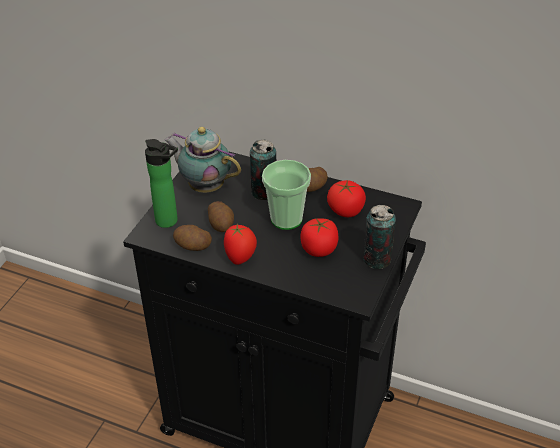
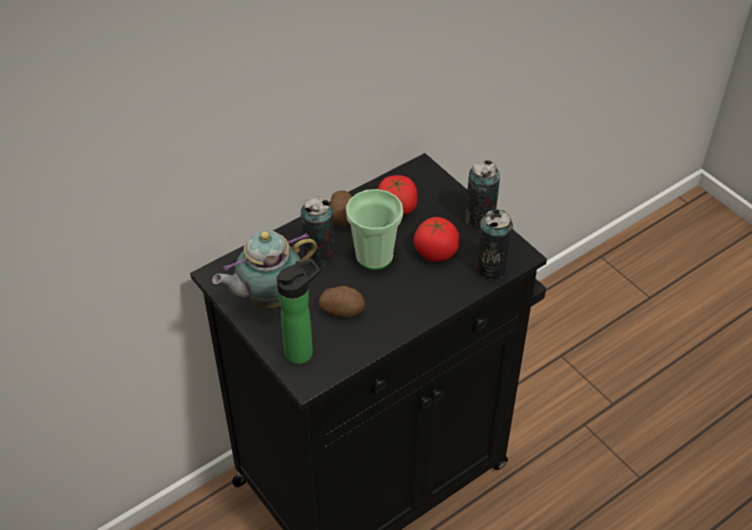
camera: 60 degrees left, 5 degrees up
potato [173,225,212,251] -> none
tomato [224,224,257,265] -> none
none -> can [476,209,513,280]

